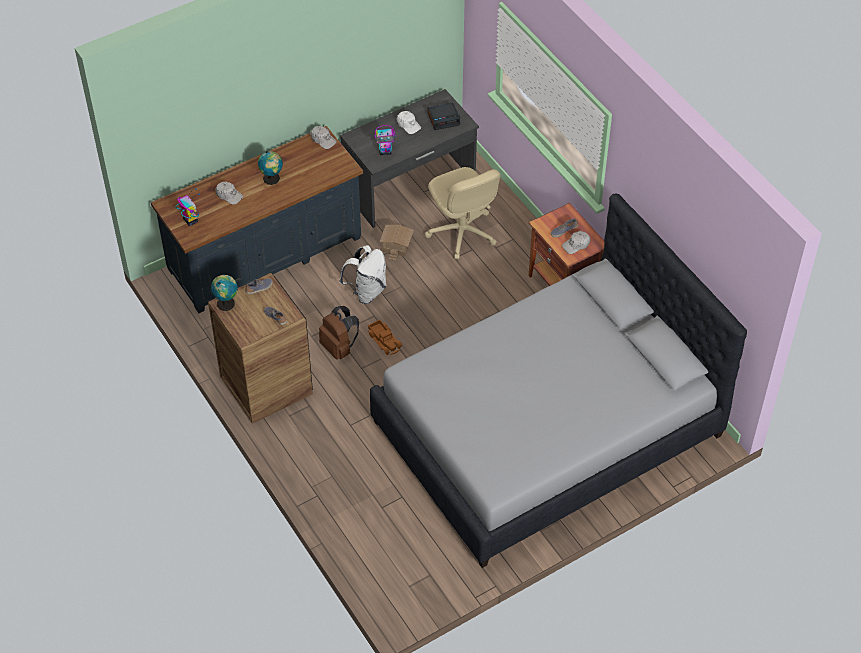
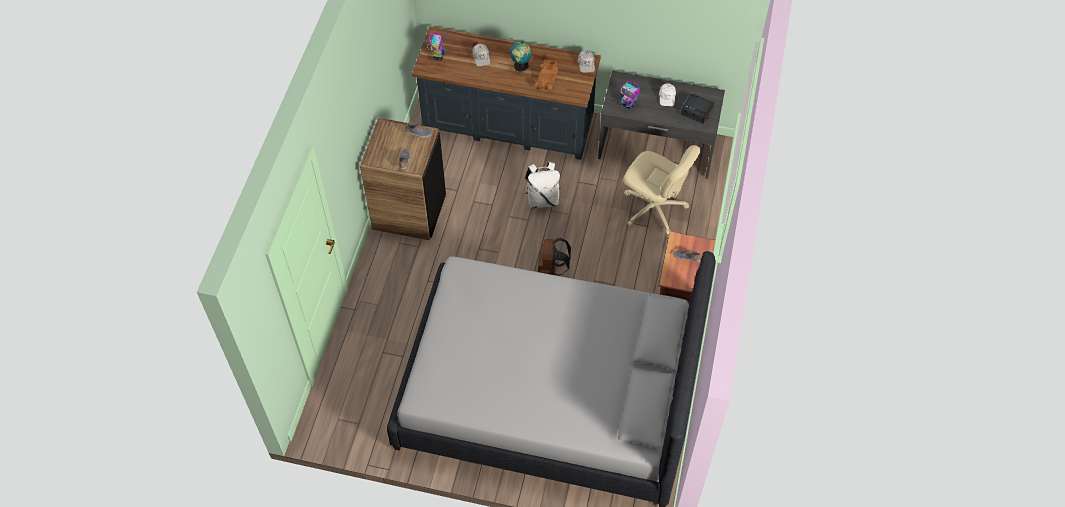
camera: 45 degrees right, 5 degrees up
globe [211,275,238,311] -> none
brown backpack [319,306,359,360] -> brown backpack moved to [538,238,571,276]
toy truck [368,320,402,355] -> toy truck moved to [535,60,558,92]
toy house [380,225,414,261] -> none
beige office chair [425,167,500,259] -> beige office chair turned 75 degrees counterclockwise [623,145,700,235]
white cap [562,231,590,254] -> none

